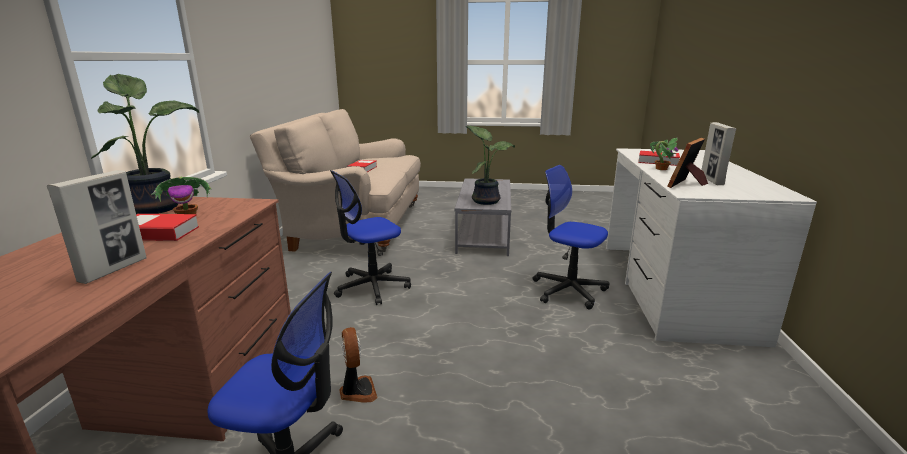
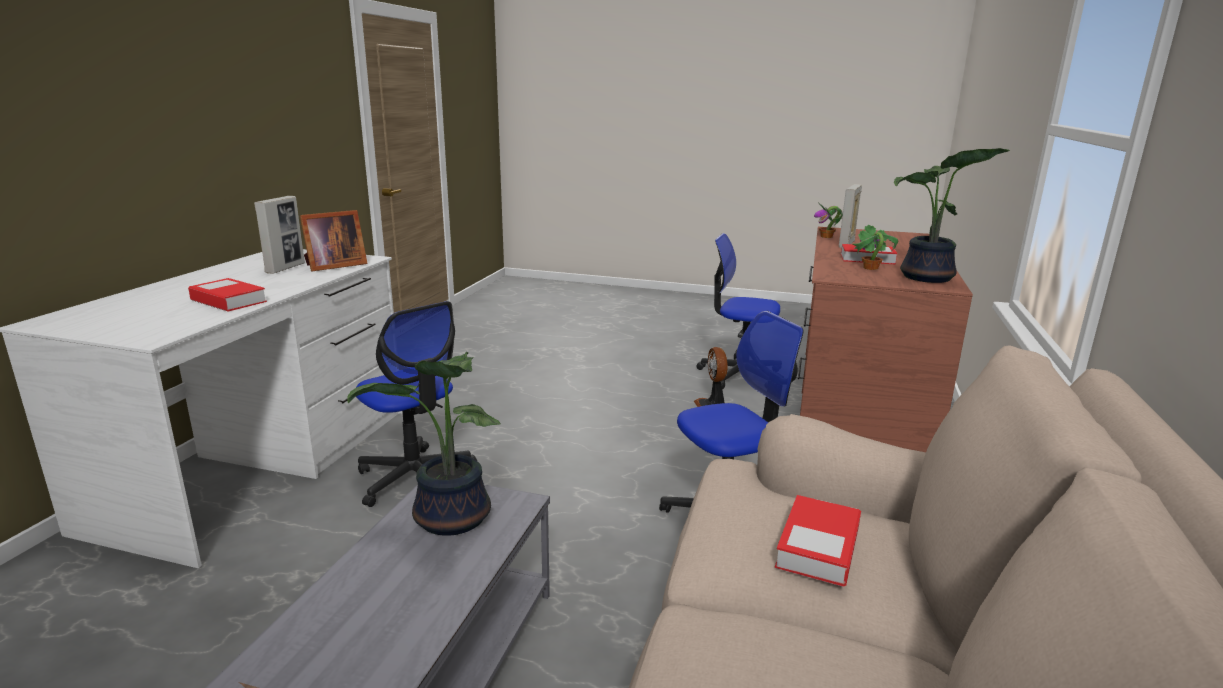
camera: 170 degrees left, 0 degrees up
potted plant [650,138,678,170] -> potted plant moved to [814,204,843,238]

